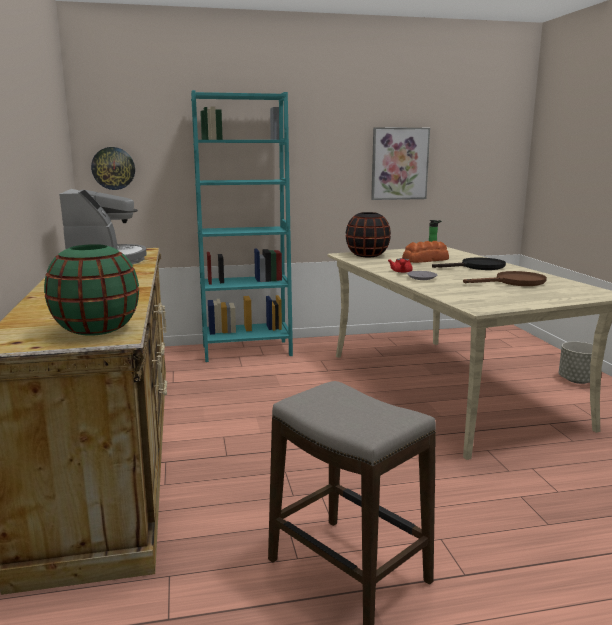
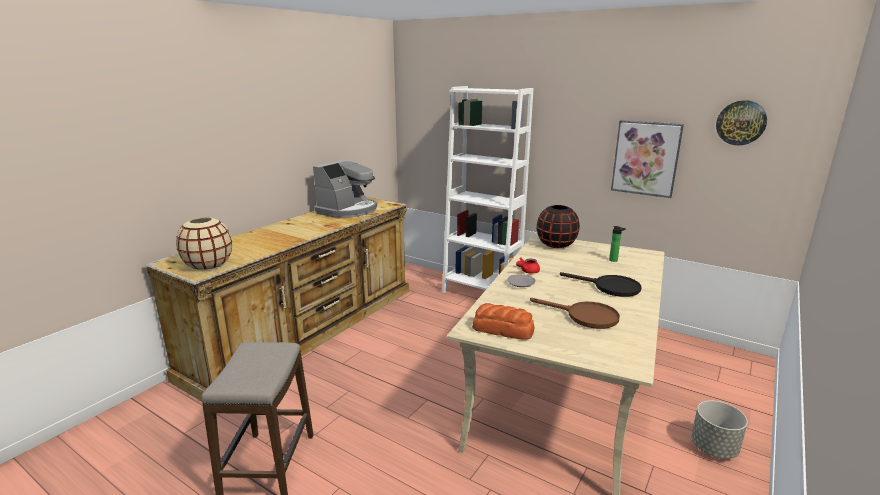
camera: 45 degrees right, 5 degrees up
green vase [44,244,139,336] -> beige vase [176,217,232,270]
wall clock [91,147,135,190] -> wall clock moved to [716,100,767,145]
turquoise bookcase [191,90,293,362] -> white bookcase [442,86,534,293]
bread [402,241,449,263] -> bread moved to [472,303,534,340]

